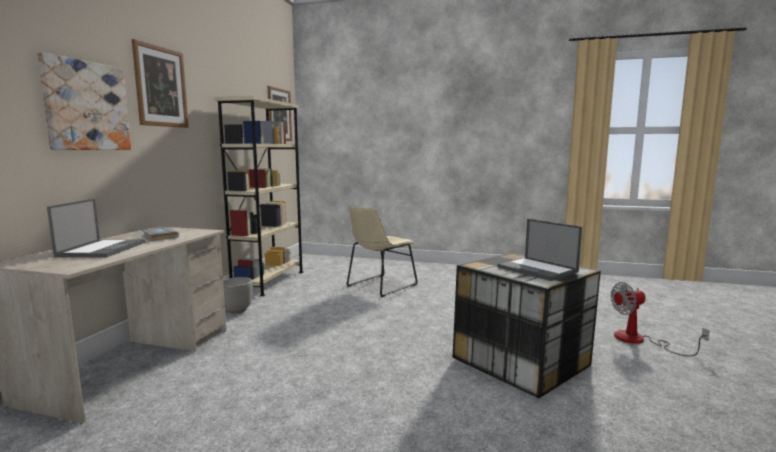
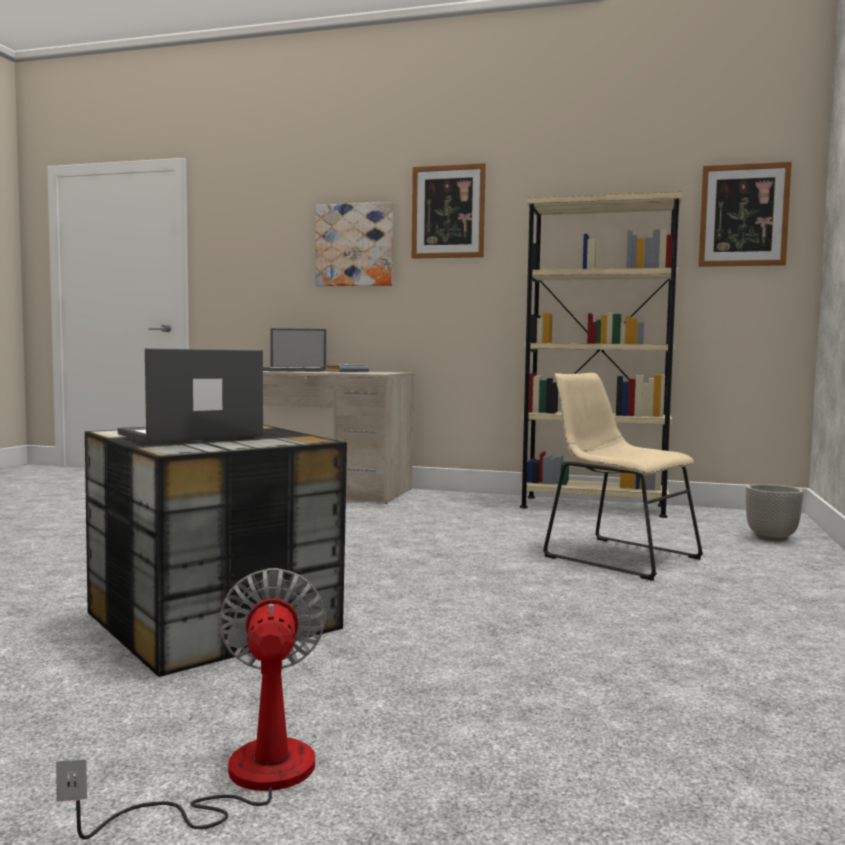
camera: 90 degrees right, 5 degrees down
planter [223,277,253,313] -> planter moved to [746,484,803,541]

